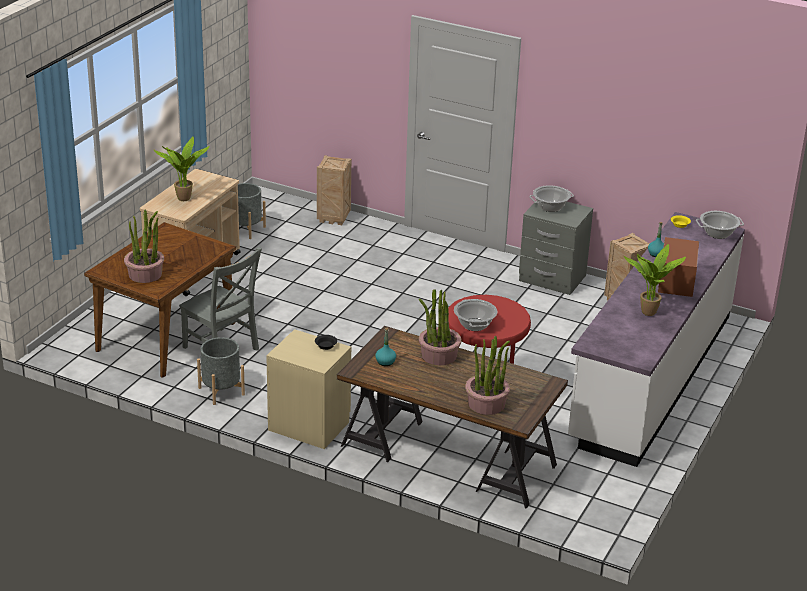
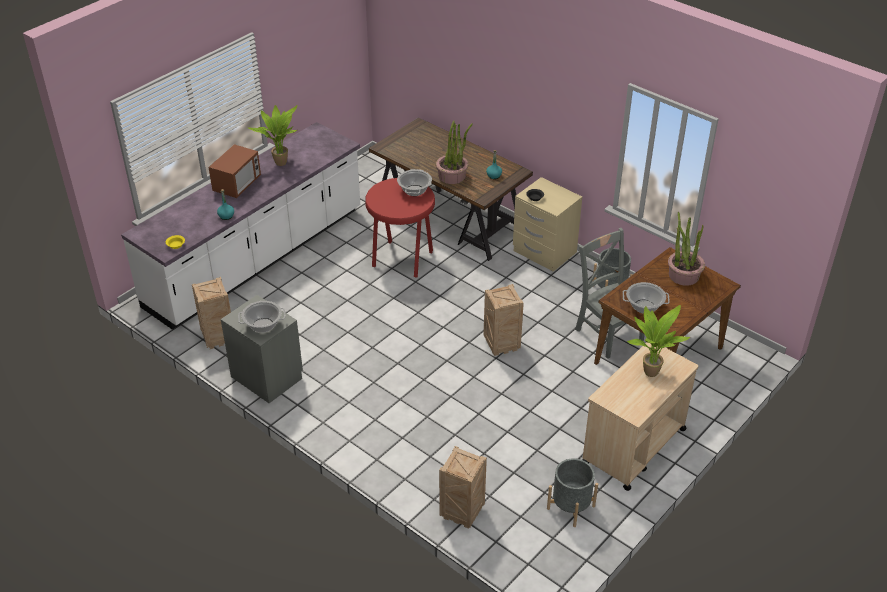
camera: 165 degrees left, 10 degrees up
potted plant [465,336,510,415] -> none
cooking pot [696,211,744,239] -> cooking pot moved to [623,282,670,314]
none -> crate [483,284,524,356]

